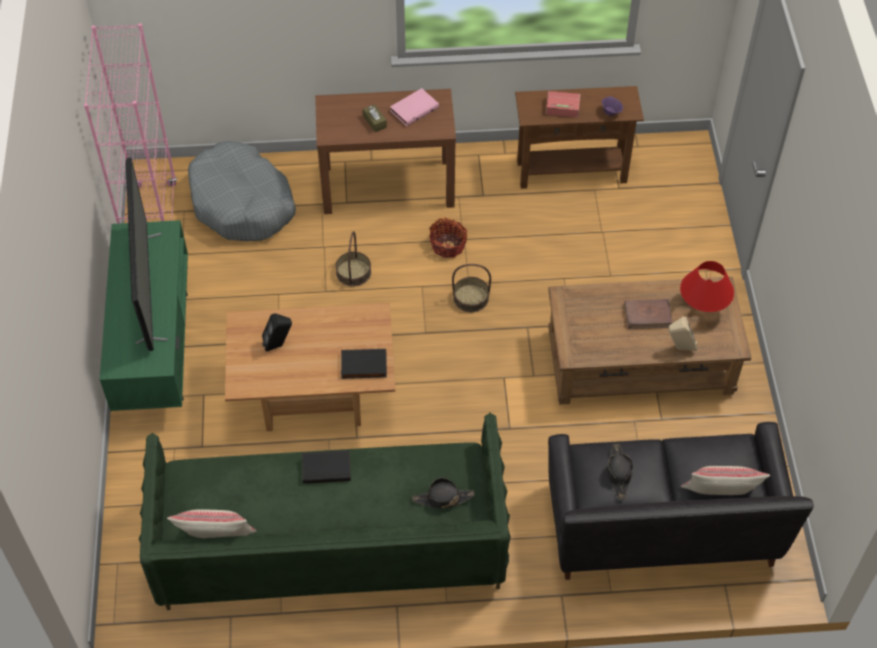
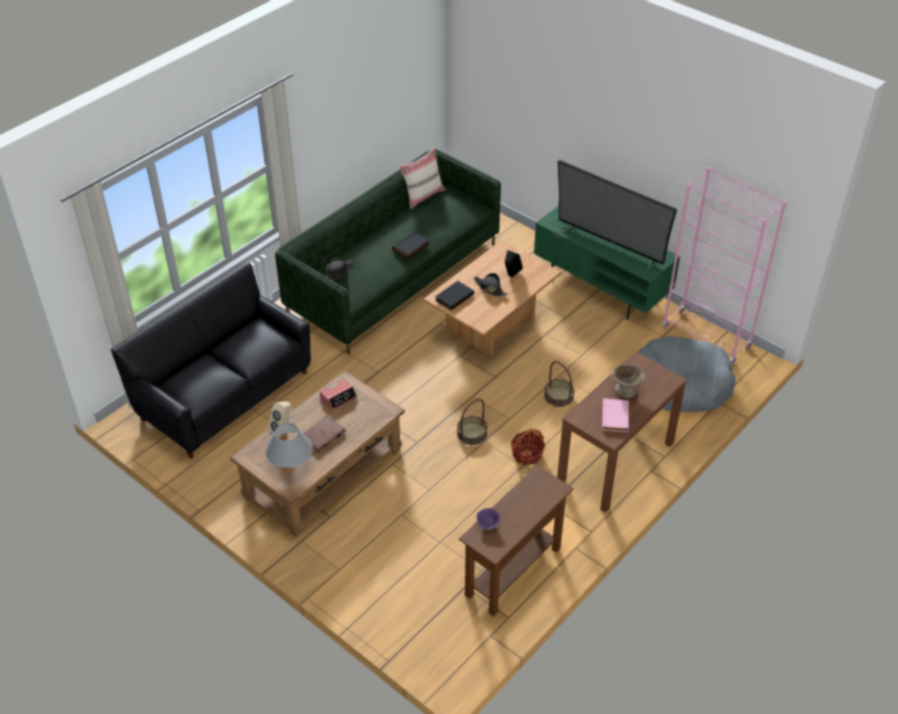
camera: 135 degrees right, 10 degrees down
brown tissue box [363,104,387,132] -> beige bowl [612,365,645,399]
alarm clock [546,91,581,117] -> alarm clock moved to [320,379,357,410]
black hat [607,444,633,499] -> black hat moved to [474,273,508,296]
red table lamp [680,261,734,312] -> grey table lamp [266,423,313,468]
beige pillow [681,466,770,495] -> none

